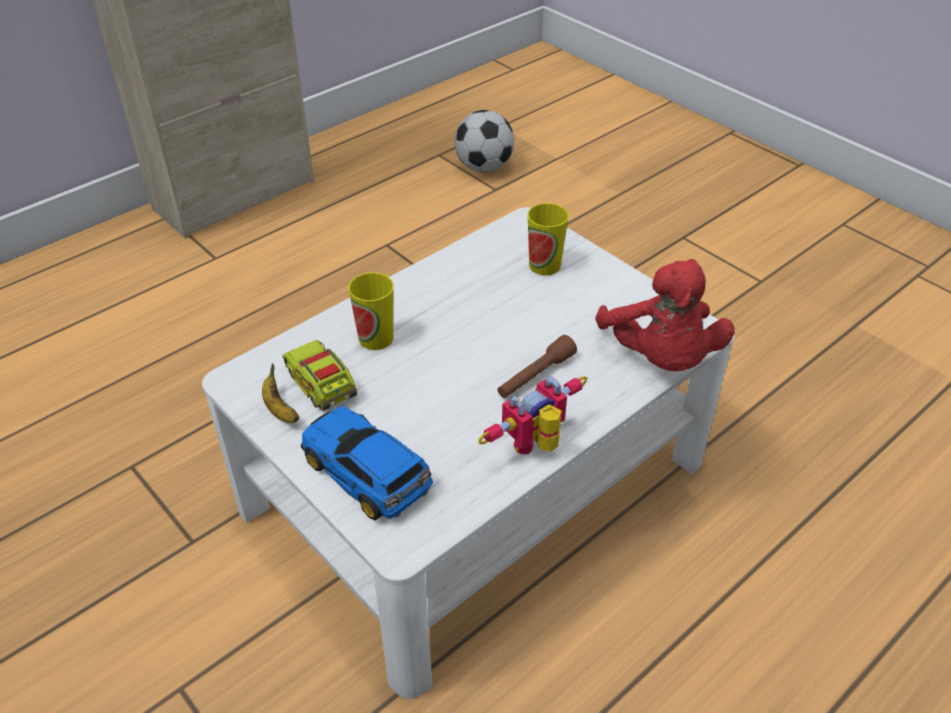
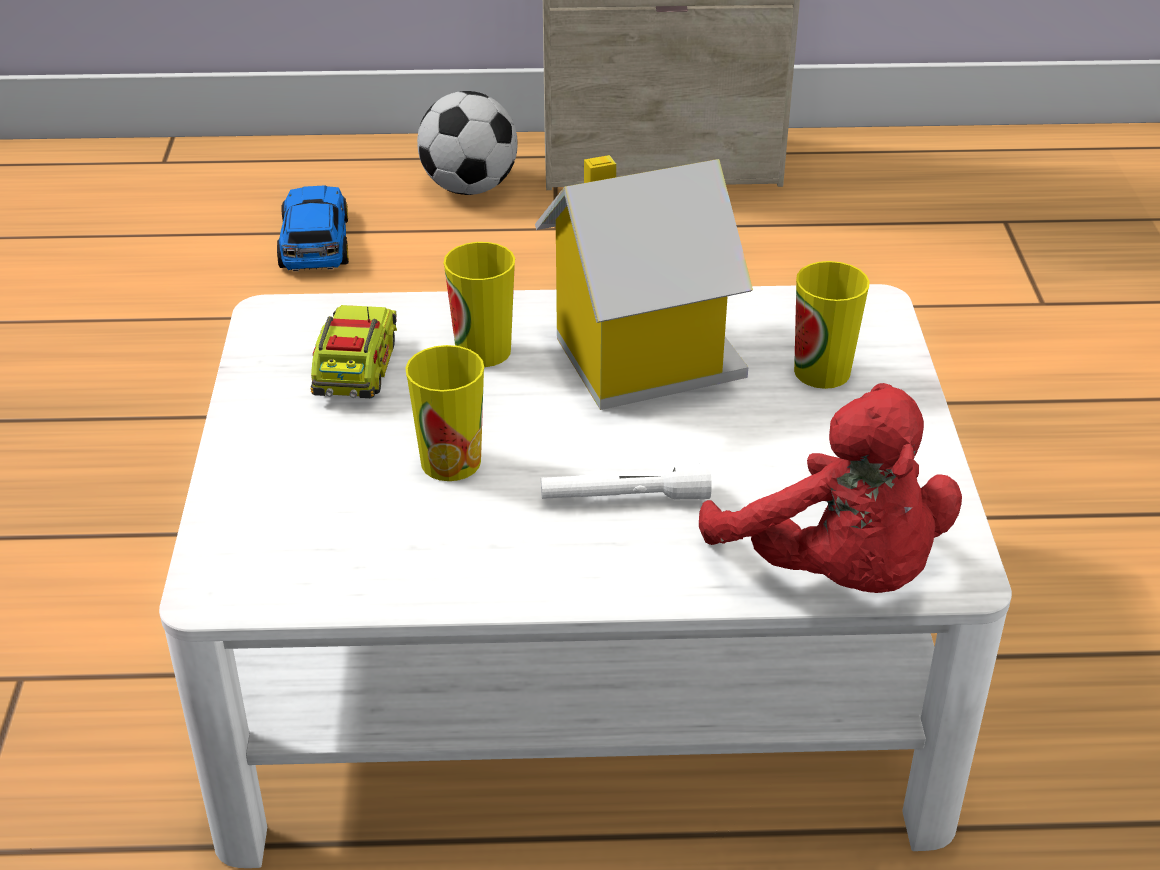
camera: 40 degrees right, 5 degrees down
banana [262,363,299,423] -> none
toy car [301,406,433,521] -> toy car moved to [277,185,349,271]
football [455,110,514,173] -> football moved to [417,91,518,195]
toy robot [478,376,587,454] -> none
brown flashlight [497,335,577,398] -> white flashlight [541,459,712,500]
red plush toy [595,259,734,371] -> red plush toy turned 60 degrees counterclockwise [699,383,962,593]
none -> cup [405,345,484,481]
none -> toy house [535,155,753,410]

